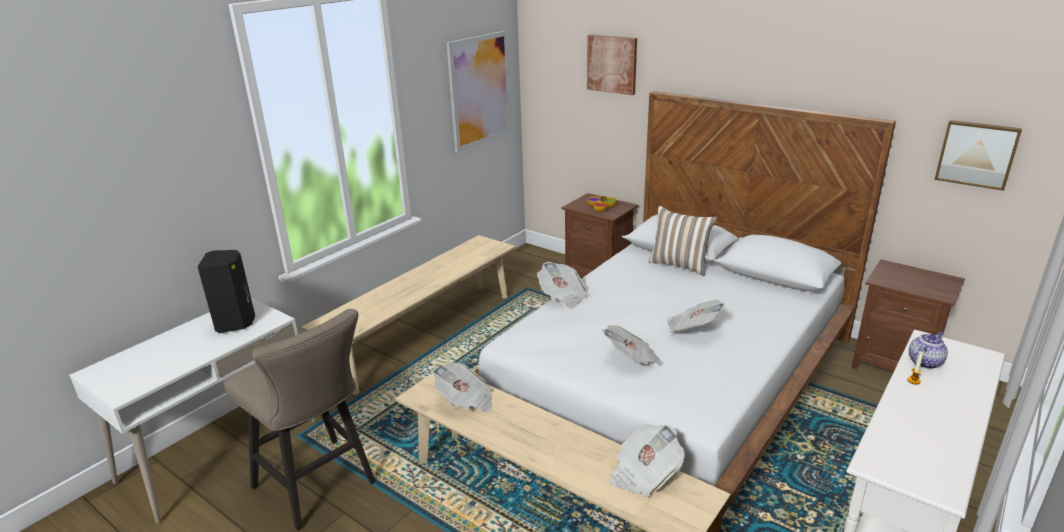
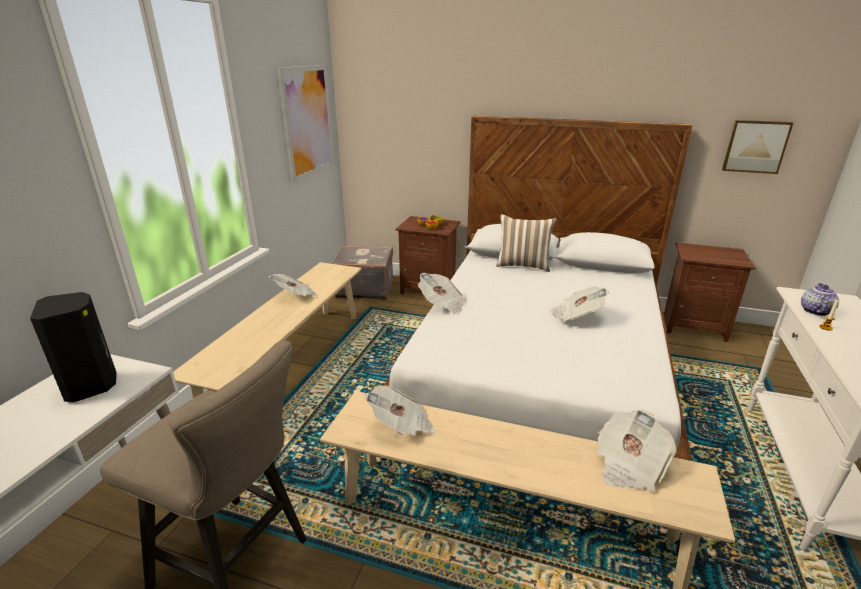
camera: 20 degrees left, 0 degrees up
picture [587,35,637,95] -> none
newspaper [602,325,663,365] -> newspaper moved to [268,274,319,296]
none -> grey suitcase [331,246,393,299]

